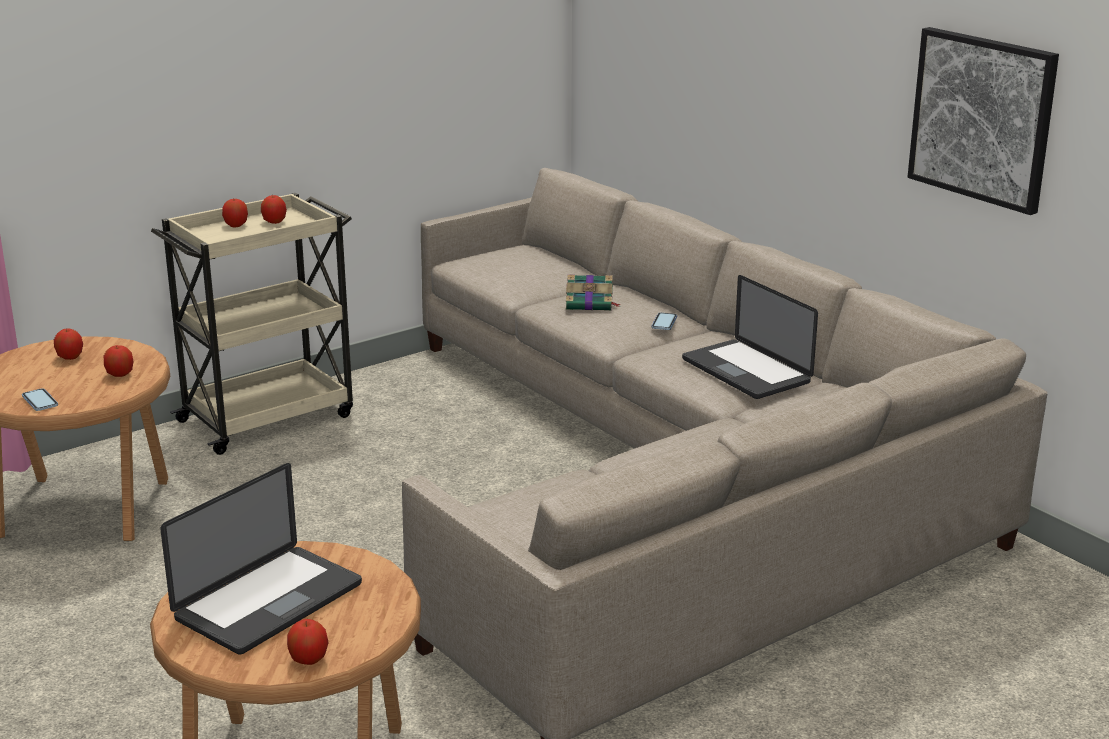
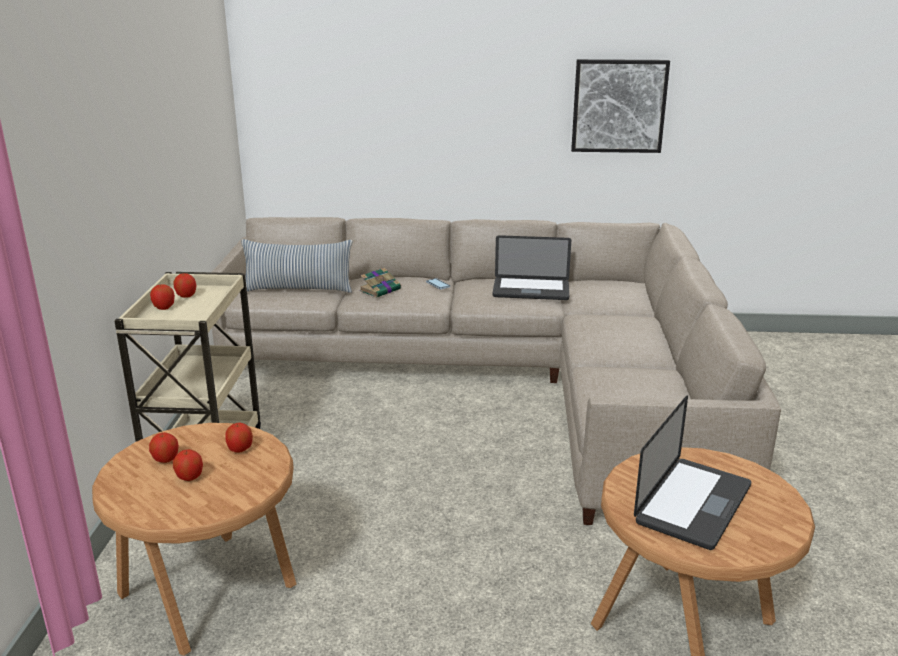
camera: 50 degrees left, 0 degrees up
phone [22,388,58,411] -> none
laptop [160,463,362,655] -> laptop turned 45 degrees clockwise [634,395,751,550]
apple [287,619,329,665] -> apple moved to [173,449,203,481]
none -> pillow [242,239,352,293]

